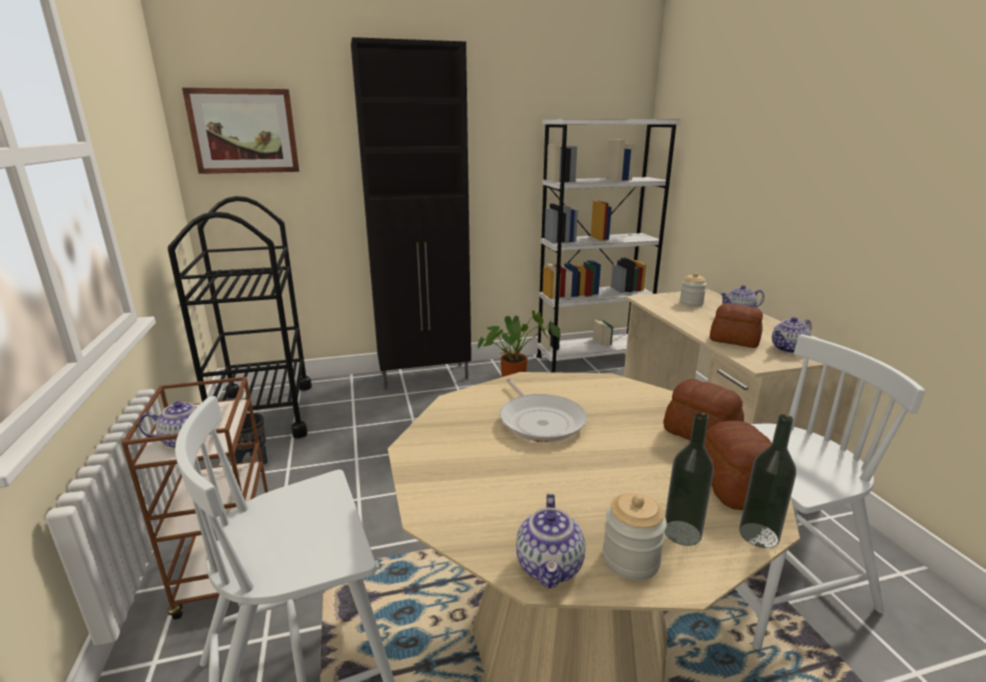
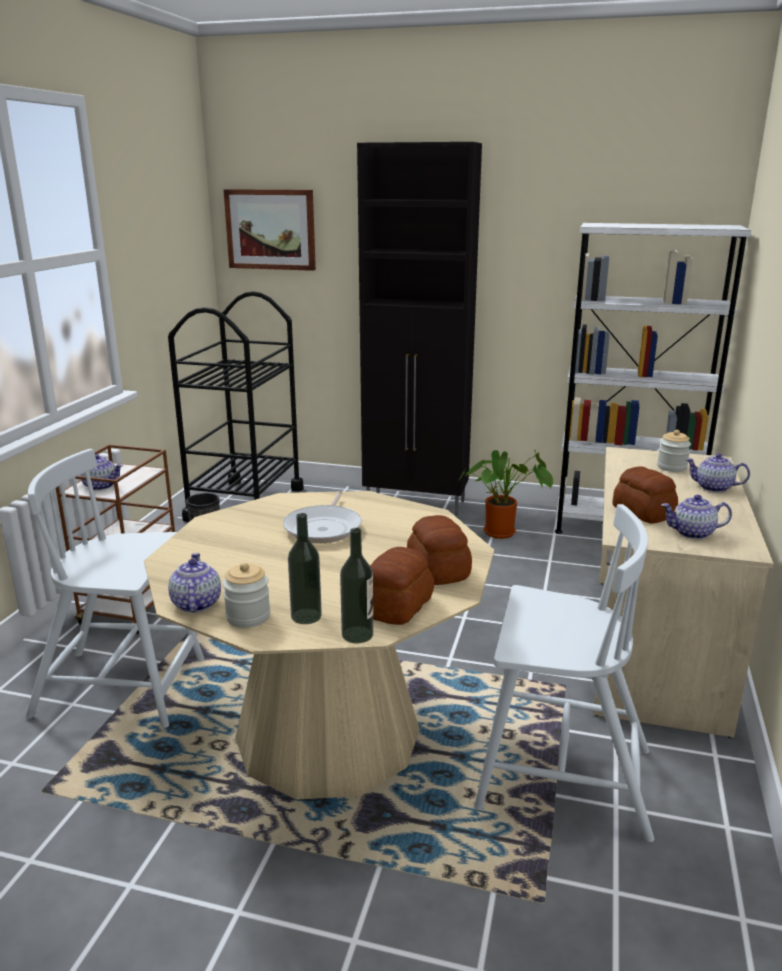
camera: 30 degrees right, 0 degrees up
teapot [516,493,586,588] -> teapot turned 135 degrees clockwise [168,553,221,613]

